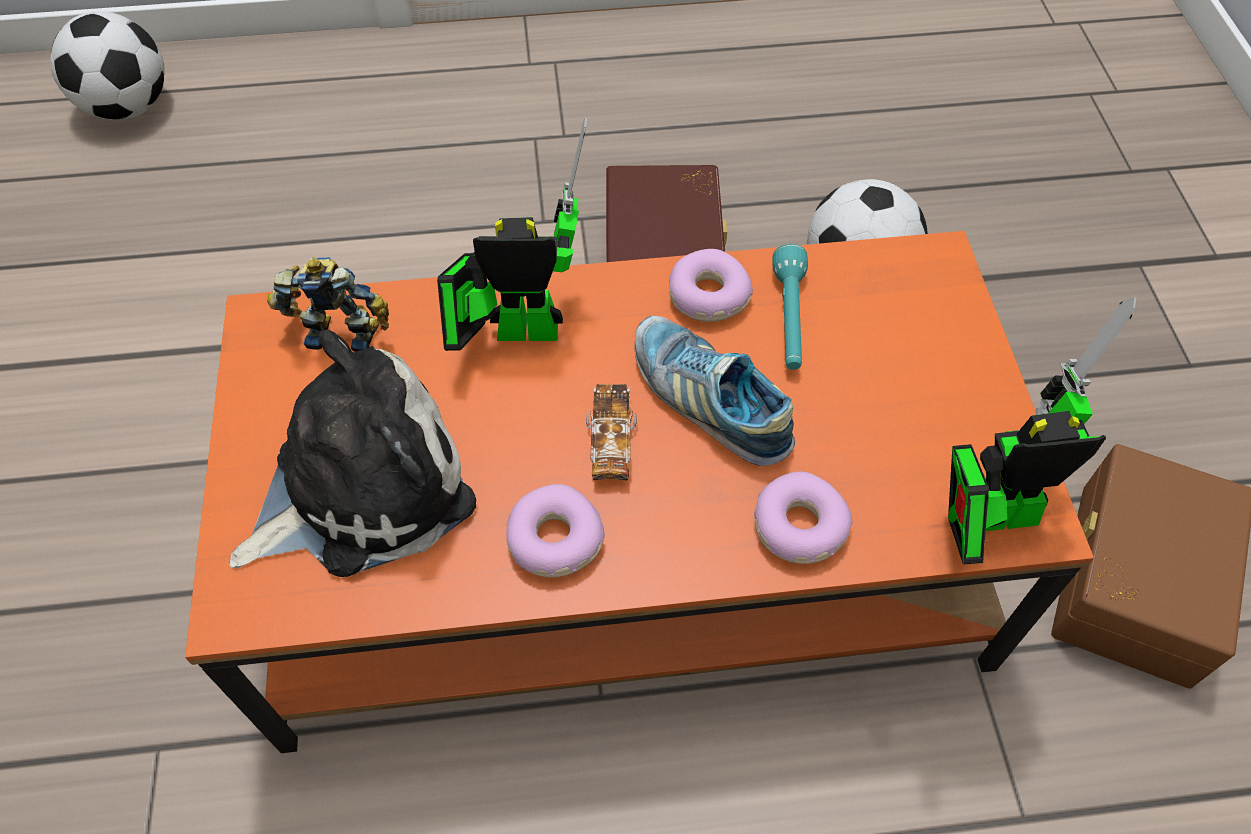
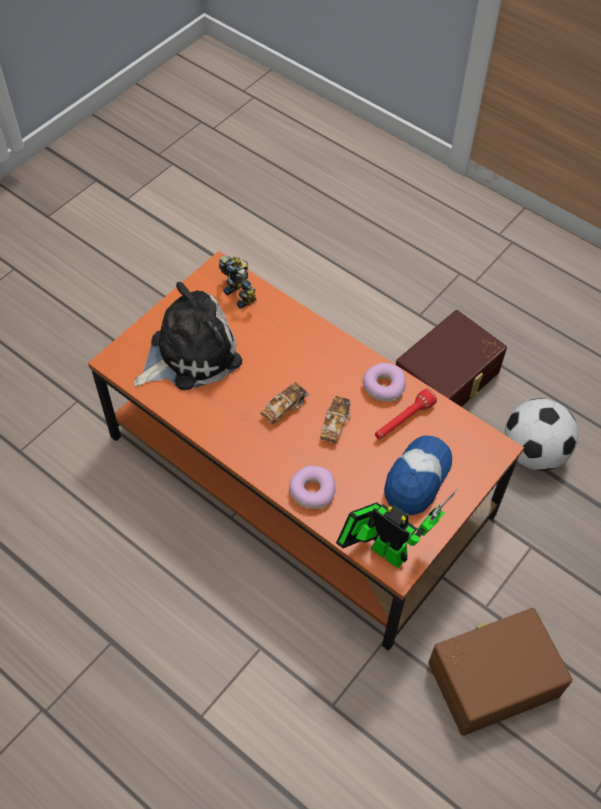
camera: 45 degrees right, 0 degrees up
football [50,12,165,120] -> none
plush toy [229,329,476,577] -> plush toy turned 45 degrees counterclockwise [134,282,242,390]
toy robot [437,118,587,351] -> none
donut [506,484,605,577] -> none
shoe [634,316,795,466] -> toy car [320,396,352,444]
turquoise flashlight [773,244,808,370] -> red flashlight [375,389,437,439]
none -> cap [384,435,452,515]

